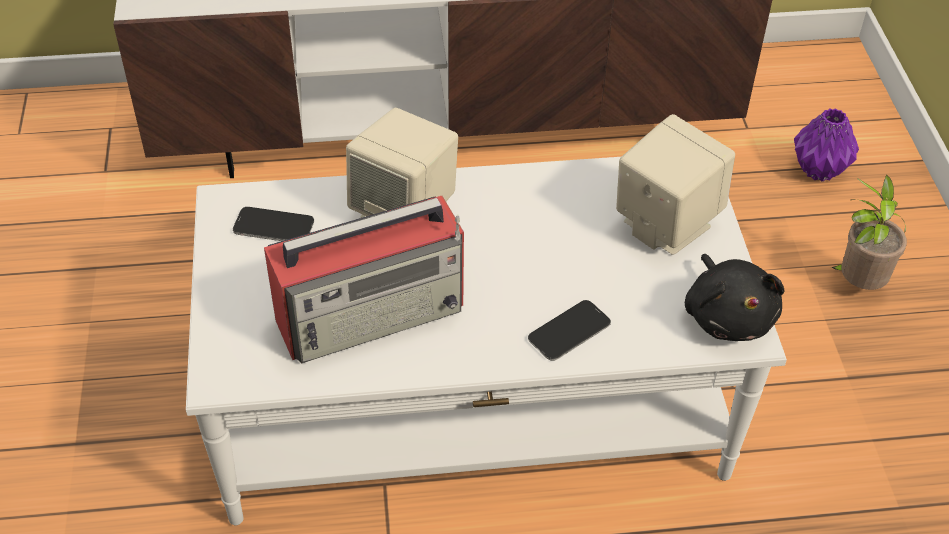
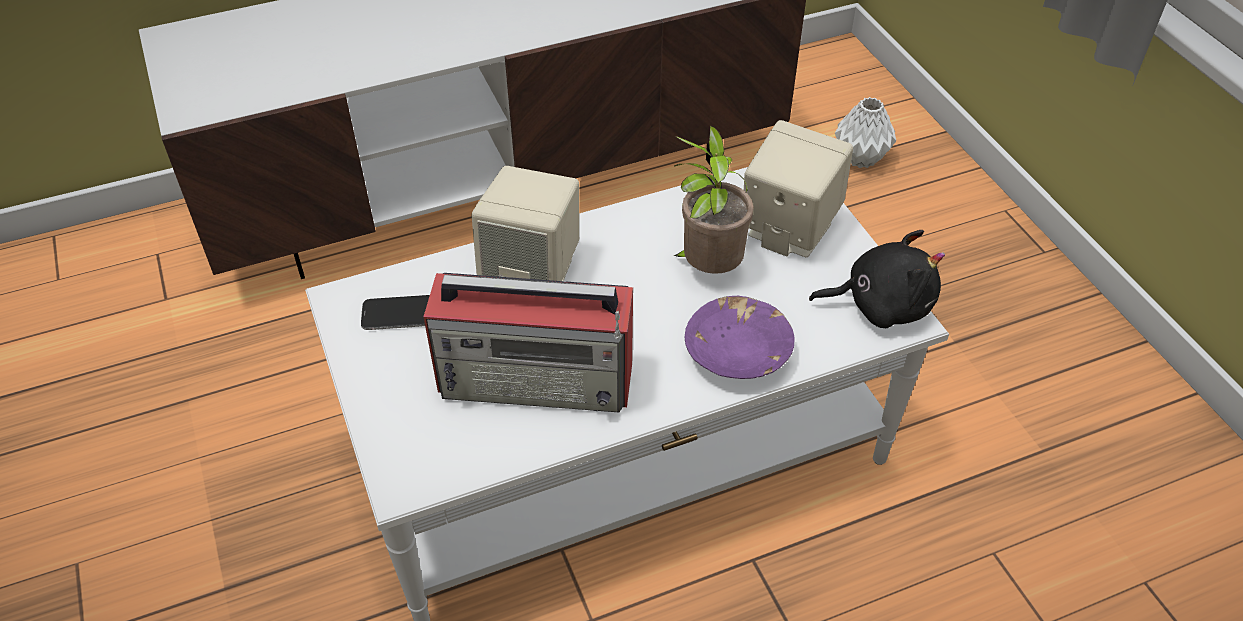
camera: 15 degrees left, 0 degrees up
radio [264,196,464,363] -> radio turned 45 degrees clockwise [424,273,633,412]
phone [528,300,611,361] -> purple bowl [684,296,795,379]
black plush toy [685,254,785,341] -> black plush toy turned 60 degrees counterclockwise [809,230,945,328]
purple vase [794,108,859,182] -> white vase [835,97,896,168]
potted plant [831,174,907,290] -> potted plant moved to [674,125,754,274]

